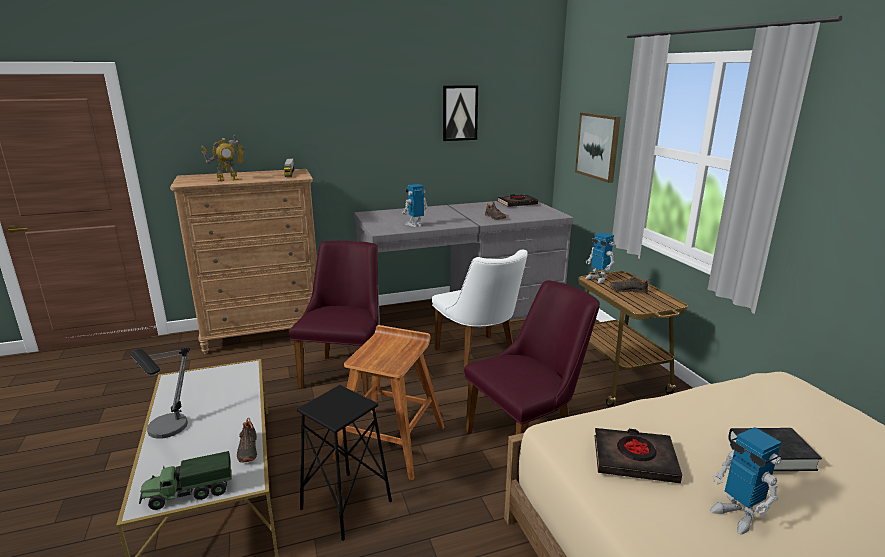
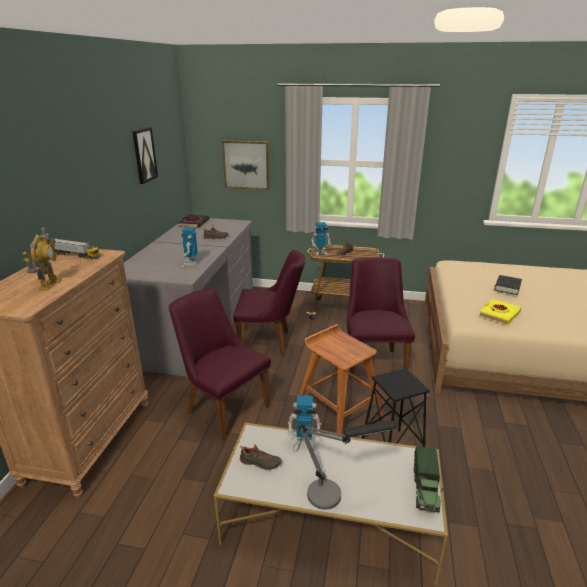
camera: 60 degrees left, 5 degrees up
black shoe [237,418,257,462] -> black shoe moved to [240,444,282,470]
white chair [432,250,528,374] -> purple chair [233,250,305,356]
black book [594,428,682,483] -> yellow book [479,299,521,325]
toy robot [710,427,781,535] -> toy robot moved to [287,395,321,452]

